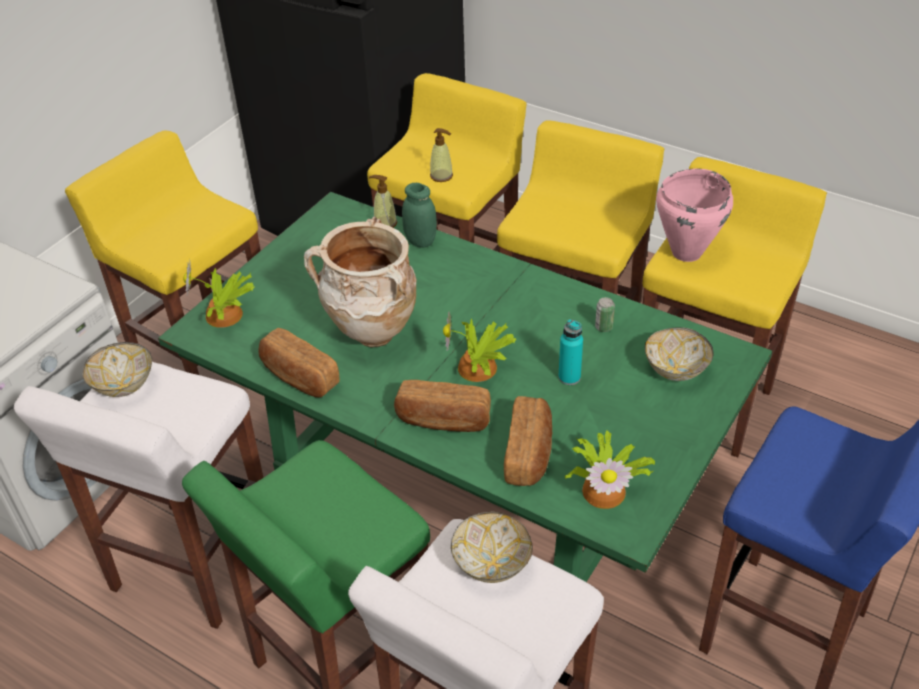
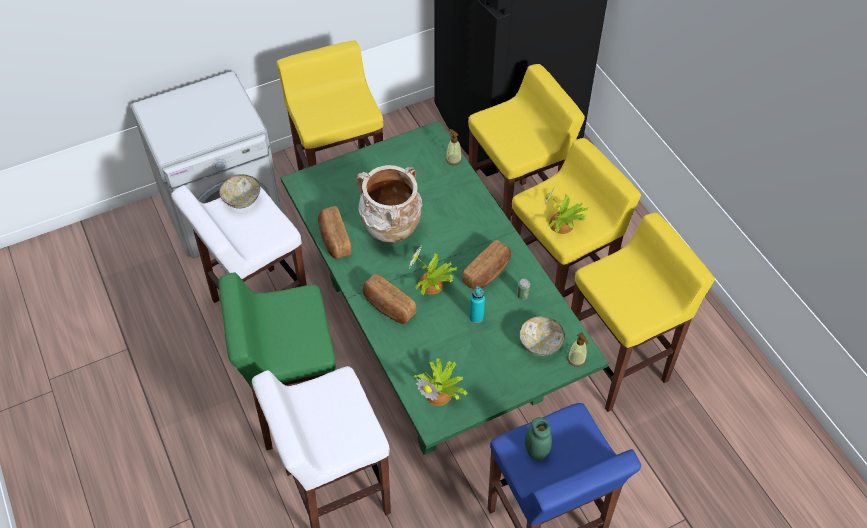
camera: 30 degrees right, 10 degrees up
potted plant [183,260,254,328] -> potted plant moved to [544,186,588,234]
green jar [402,183,437,248] -> green jar moved to [525,417,552,461]
soap dispenser [430,128,453,182] -> soap dispenser moved to [567,332,589,367]
bowl [451,512,533,583] -> none
bread [504,396,552,486] -> bread moved to [462,240,511,289]
pink cooking pot [656,169,733,262] -> none

